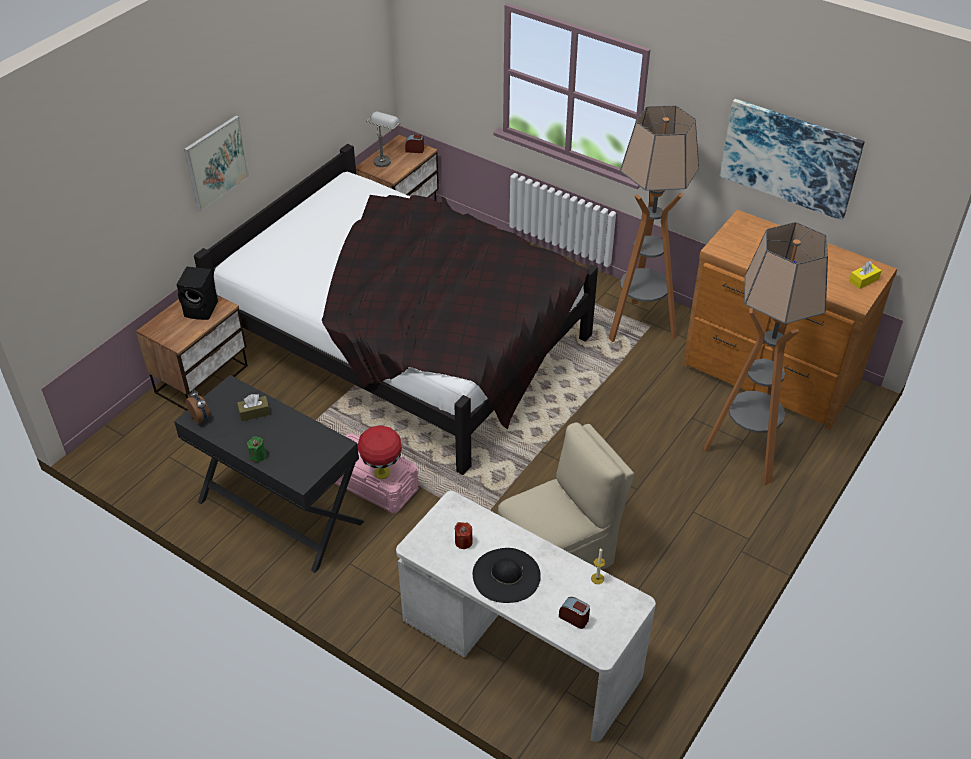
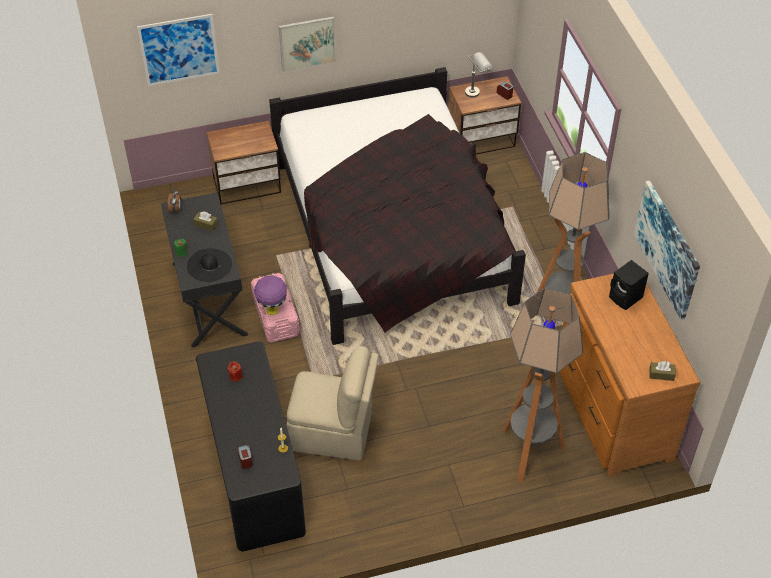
camera: 40 degrees right, 5 degrees up
black speaker [176,266,218,320] -> black speaker moved to [609,260,649,310]
red table lamp [357,425,402,479] -> purple table lamp [254,275,287,315]
white desk [396,491,656,742] -> black desk [196,341,306,552]
black hat [473,548,541,603] -> black hat moved to [187,248,232,282]
yellow tissue box [849,261,882,289] -> brown tissue box [649,361,676,381]
none -> picture [137,14,220,86]

